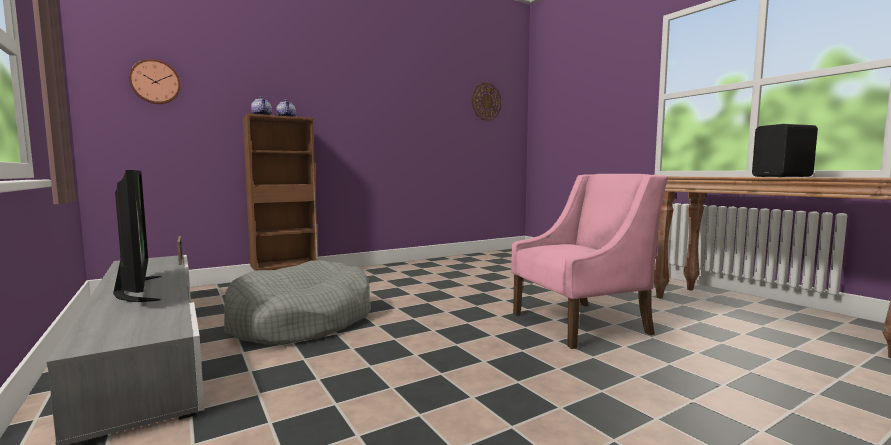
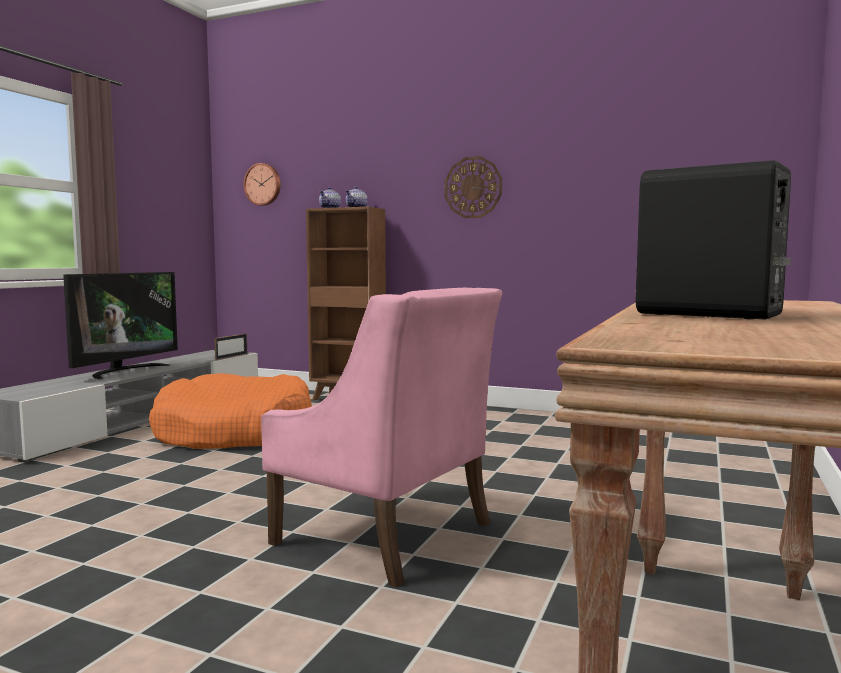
camera: 55 degrees right, 0 degrees up
grey dog bed [224,260,371,345] -> orange dog bed [149,373,312,449]
wall clock [472,82,501,121] -> wall clock moved to [444,156,502,218]

